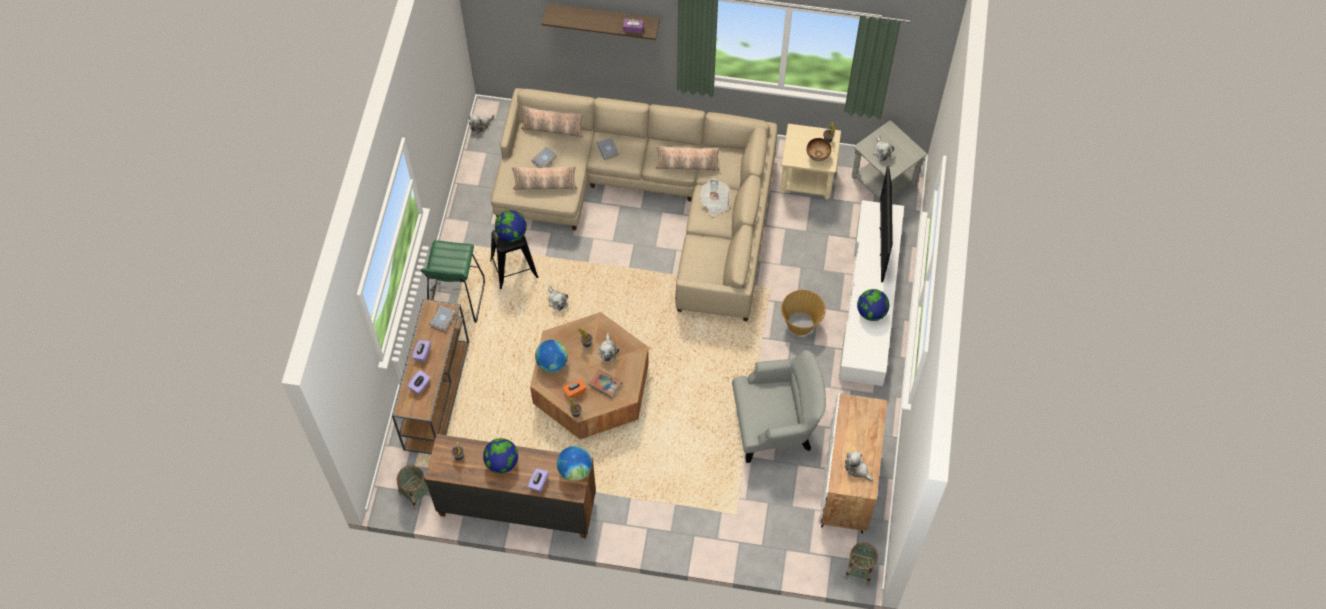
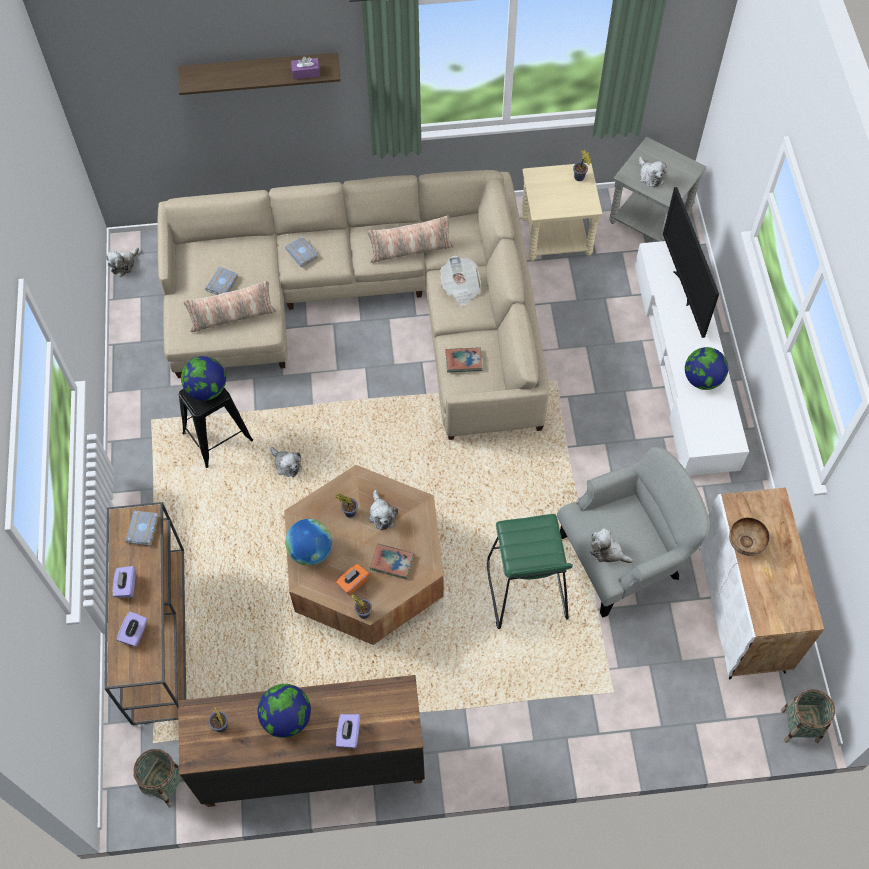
camera: 15 degrees left, 0 degrees up
green stool [421,240,485,323] -> green stool moved to [487,514,573,629]
pillow [521,106,583,138] -> none
globe [557,446,592,481] -> none
basket [781,290,826,335] -> none
bowl [807,138,831,161] -> bowl moved to [729,517,770,556]
plush toy [844,451,873,481] -> plush toy moved to [590,528,633,563]
none -> book [446,347,482,373]

